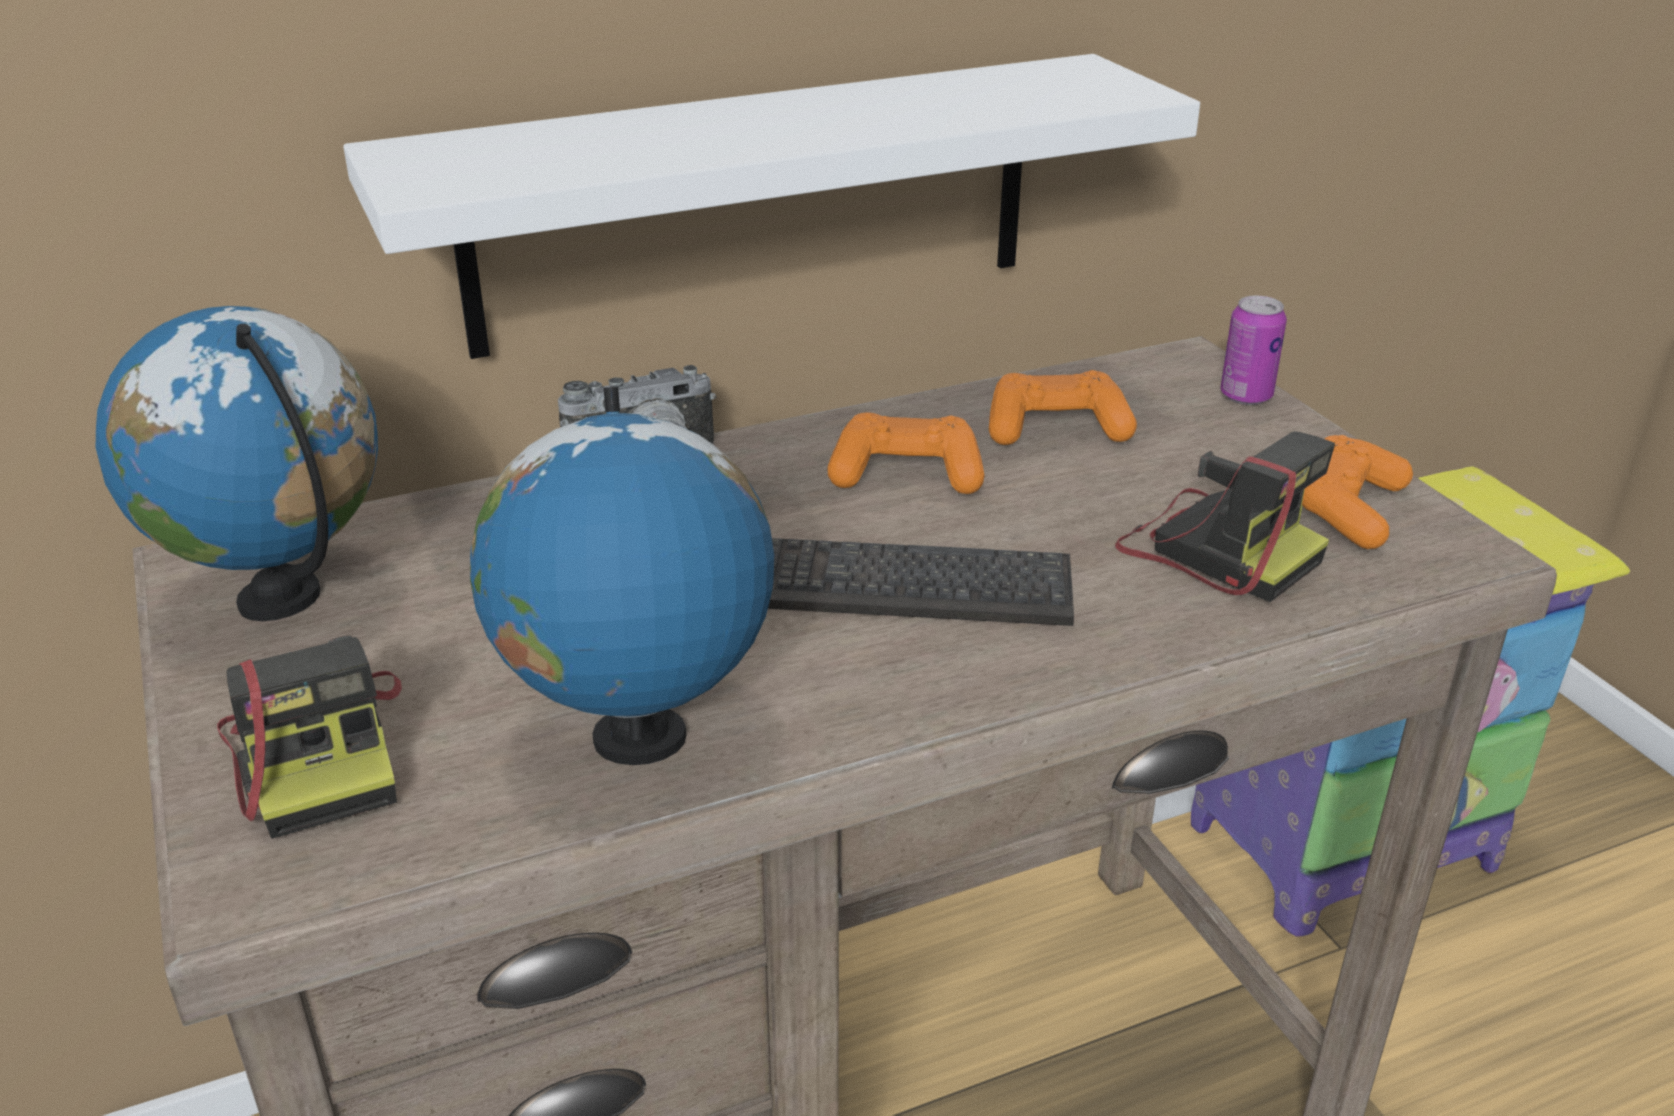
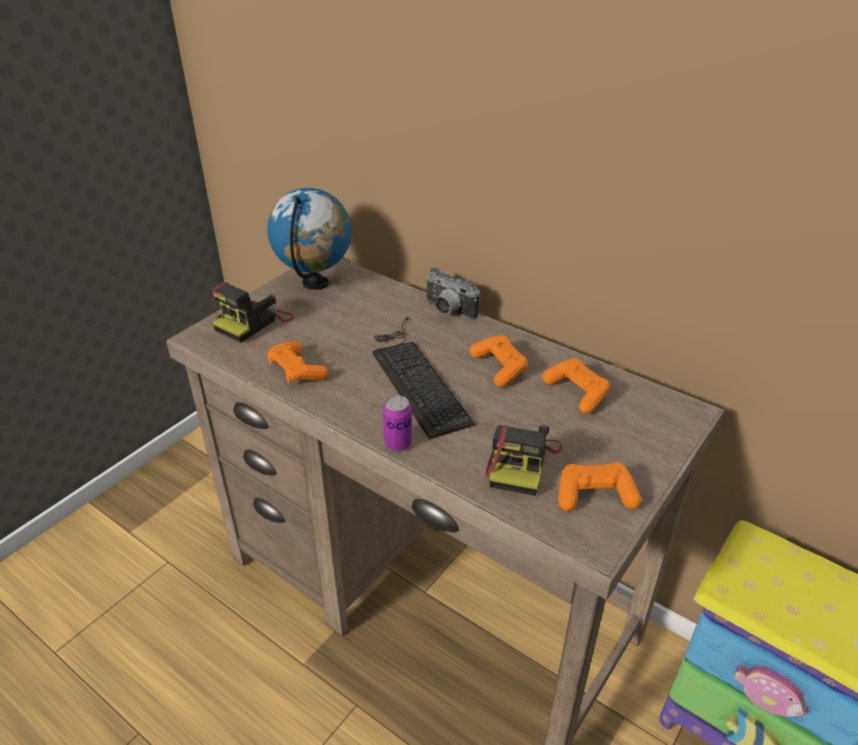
camera: 60 degrees right, 5 degrees up
white shelf [343,54,1200,359] -> none
globe [470,387,774,765] -> orange game controller [268,341,328,383]
can [1220,296,1287,405] -> can moved to [383,396,412,451]

